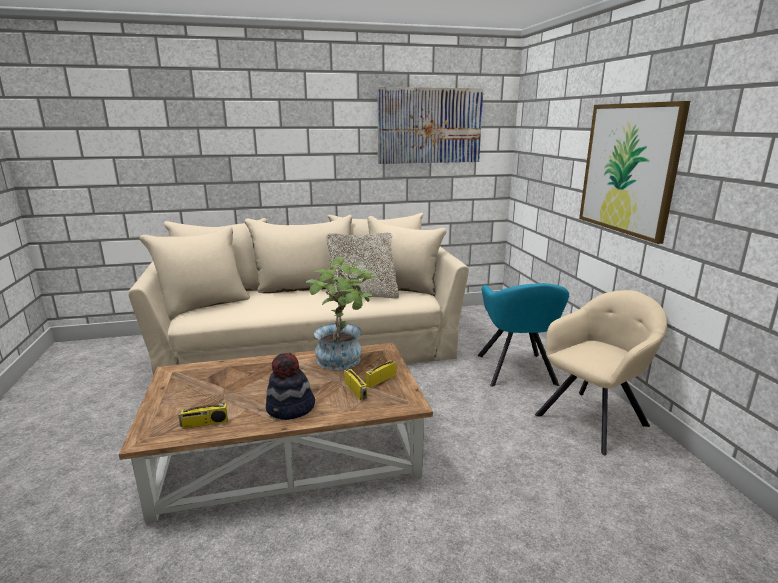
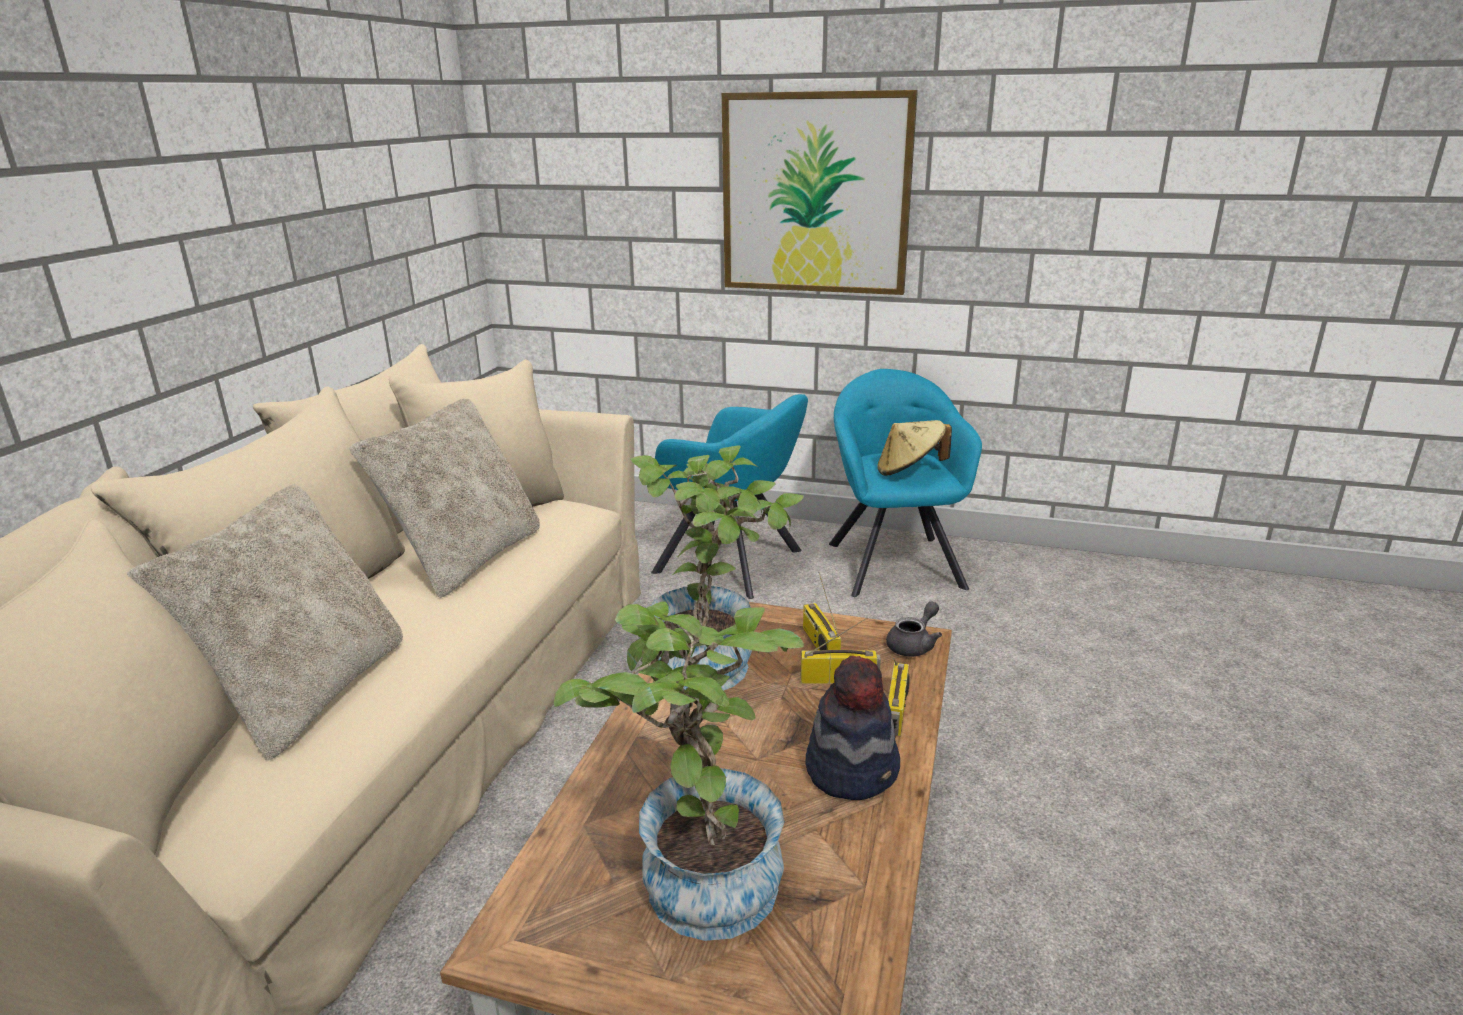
camera: 60 degrees left, 5 degrees up
radio [178,386,228,429] -> radio moved to [888,658,910,736]
picture [377,87,484,164] -> none
beige armchair [535,290,667,455] -> turquoise armchair [829,369,982,597]
none -> beige pillow [127,484,403,760]
none -> potted plant [554,601,804,941]
none -> beige hat [877,420,952,476]
none -> grey teapot [886,601,942,657]

